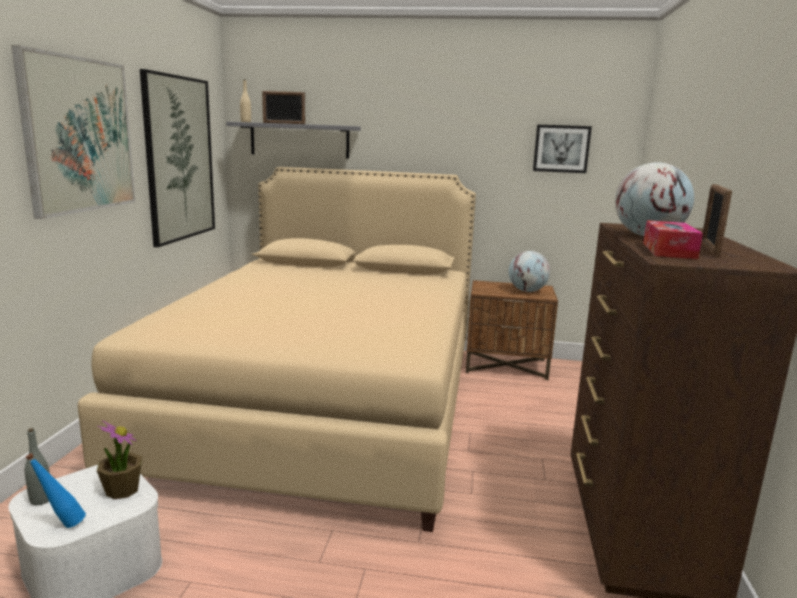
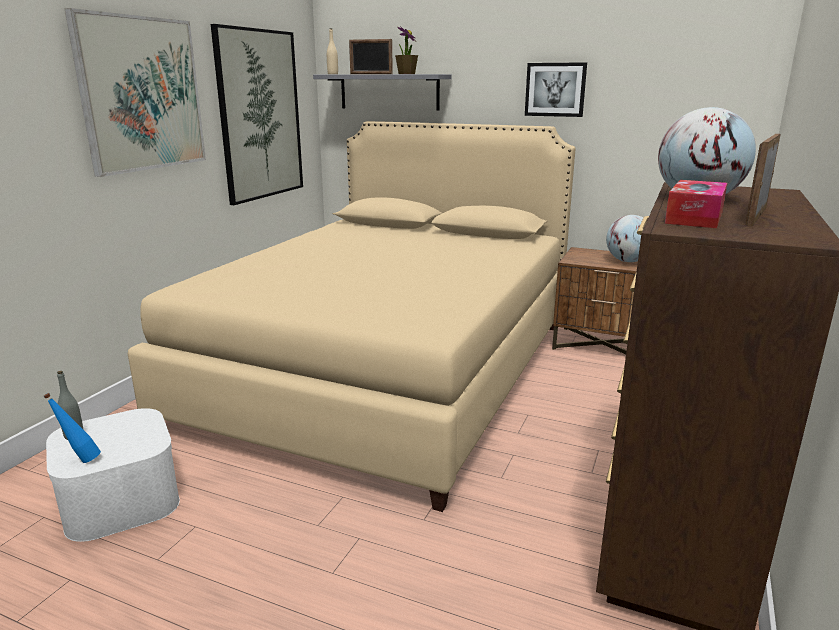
camera: 15 degrees right, 5 degrees up
potted plant [97,420,142,499] -> potted plant moved to [395,26,418,74]
picture [533,125,592,173] -> picture moved to [525,62,587,117]

